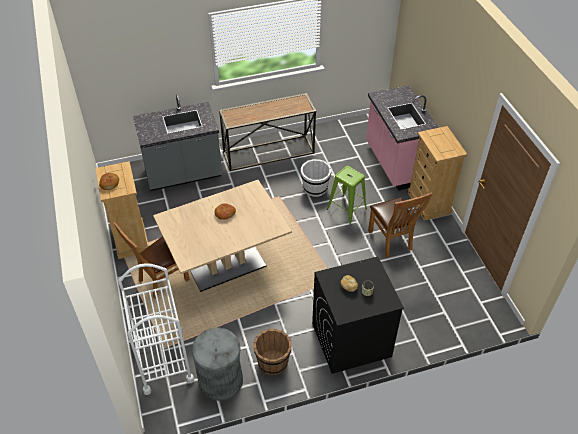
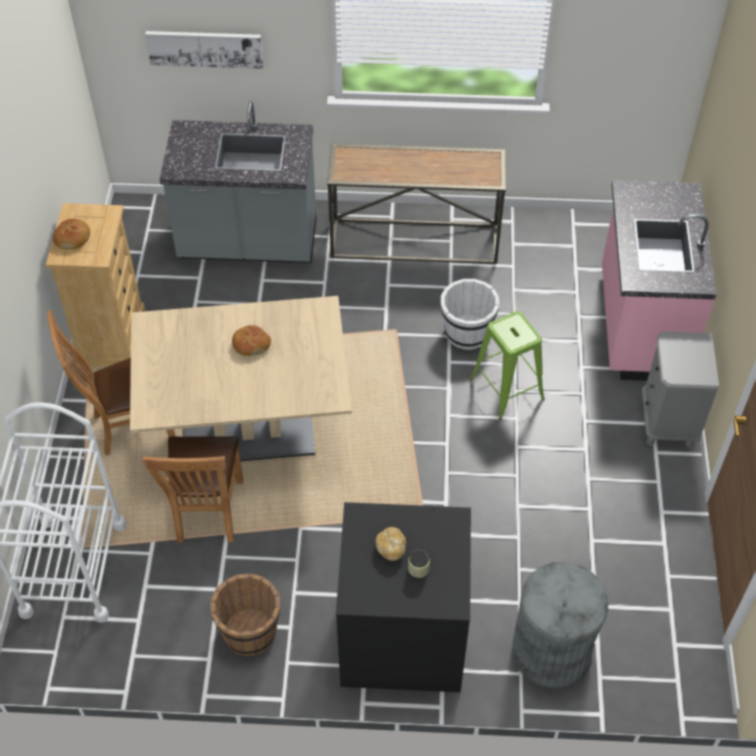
camera: 20 degrees right, 5 degrees up
grey trash can [192,328,243,401] -> grey trash can moved to [512,562,608,689]
brown chair [368,192,432,258] -> brown chair moved to [143,436,243,542]
beige dresser [407,126,467,221] -> grey nightstand [642,331,719,448]
none -> picture [145,31,264,69]

